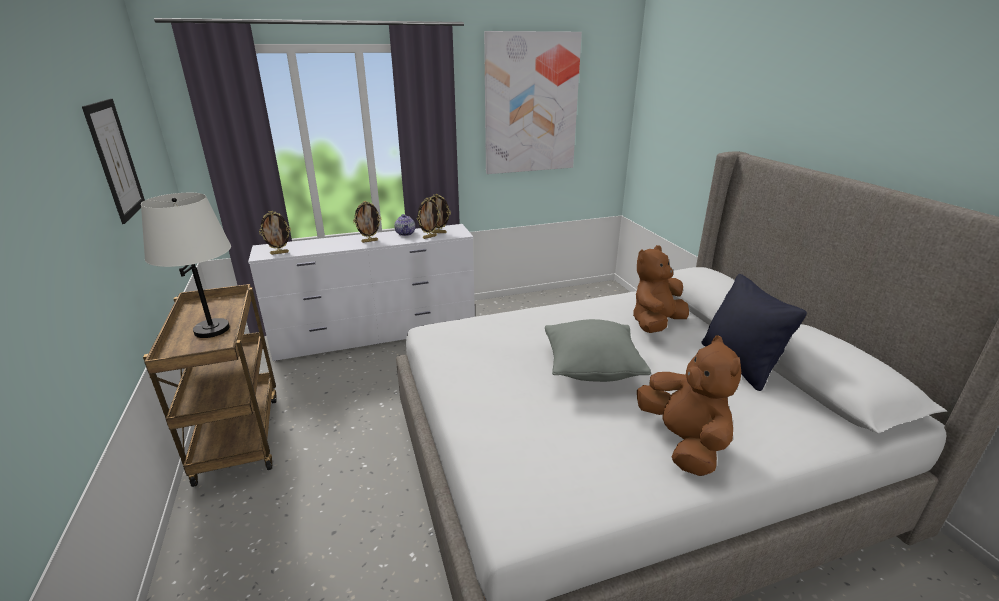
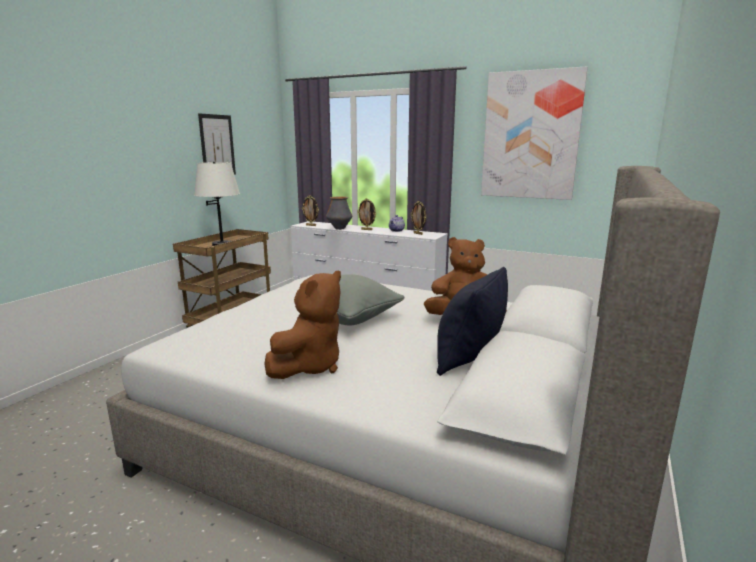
camera: 45 degrees right, 10 degrees down
picture frame [417,197,441,239] -> none
none -> vase [326,197,352,230]

